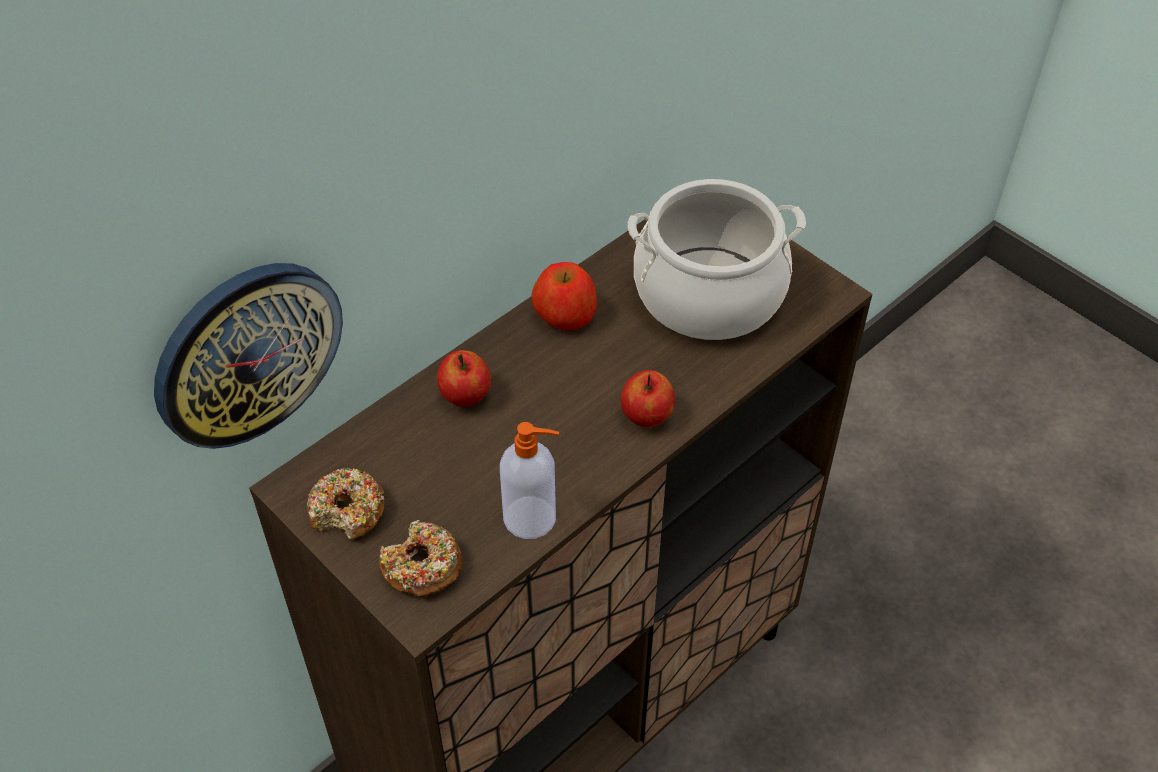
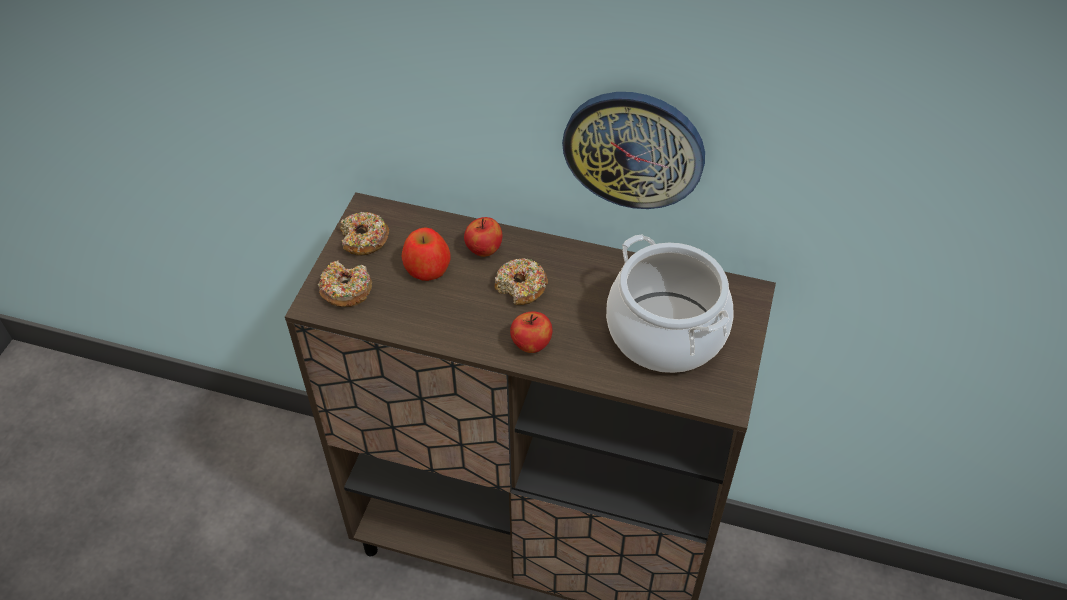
camera: 60 degrees right, 0 degrees up
wall clock [154,263,343,449] -> wall clock moved to [562,92,705,209]
soap dispenser [500,422,559,539] -> none
apple [531,262,597,331] -> apple moved to [402,228,451,281]
none -> donut [495,258,548,305]

